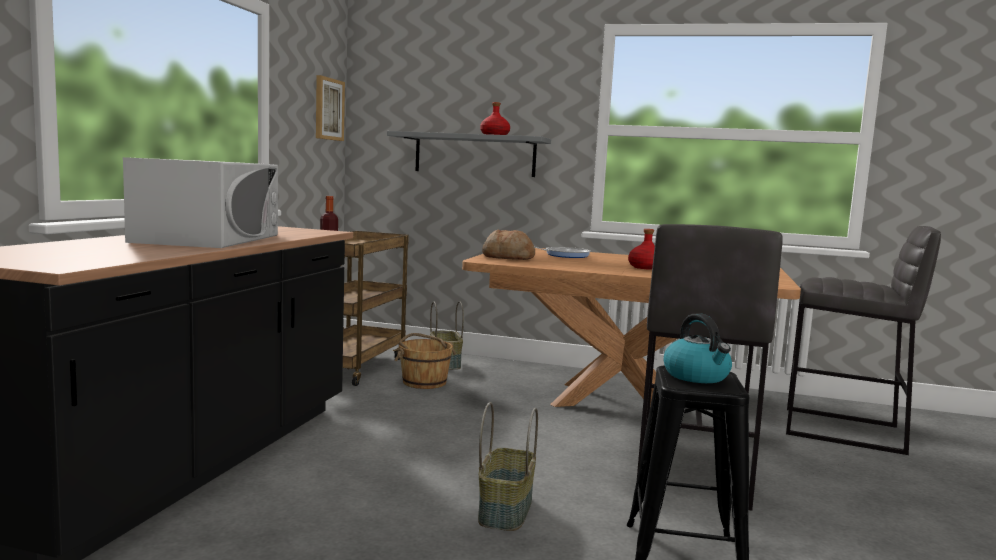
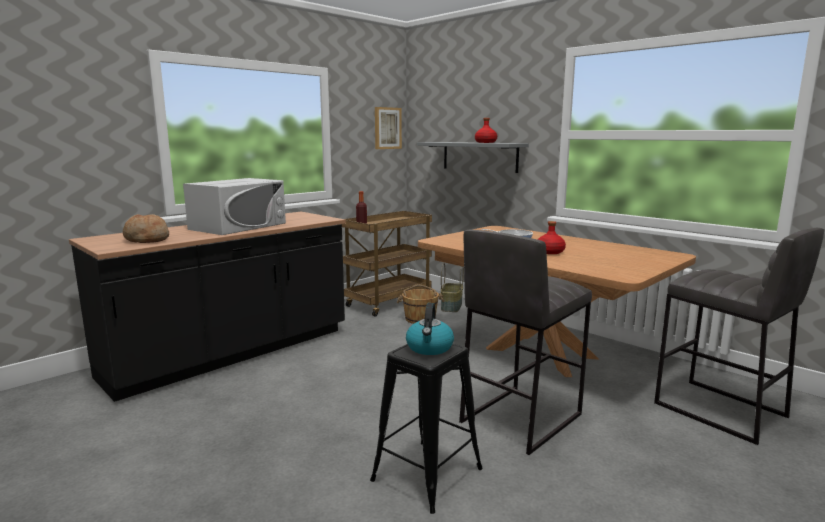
camera: 30 degrees right, 5 degrees up
basket [478,402,538,531] -> none
bread [482,229,535,260] -> bread moved to [123,214,169,243]

